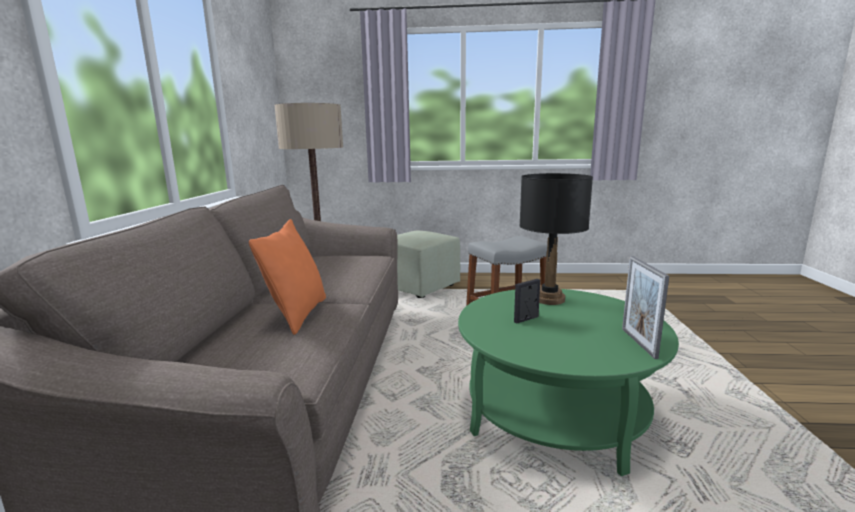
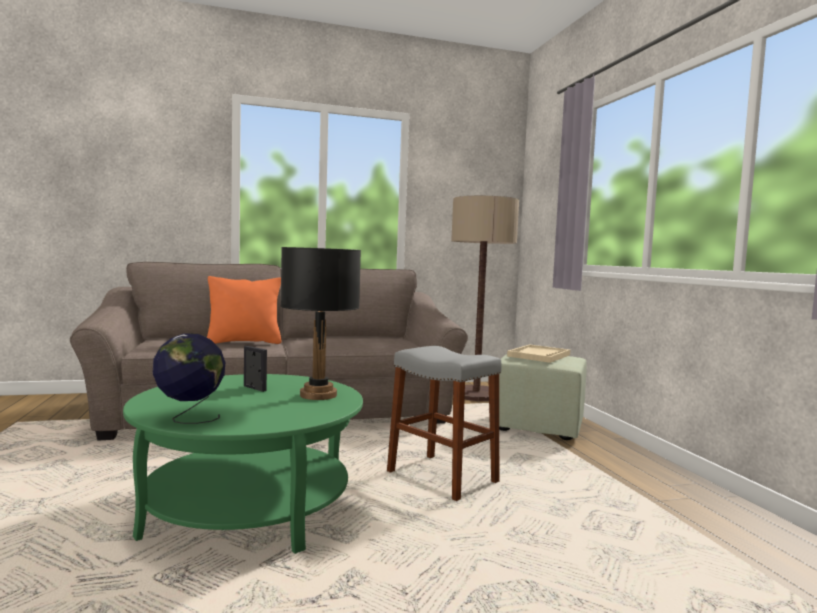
camera: 70 degrees right, 10 degrees down
picture frame [622,256,669,359] -> globe [153,333,226,424]
none -> beige tray [507,344,570,363]

